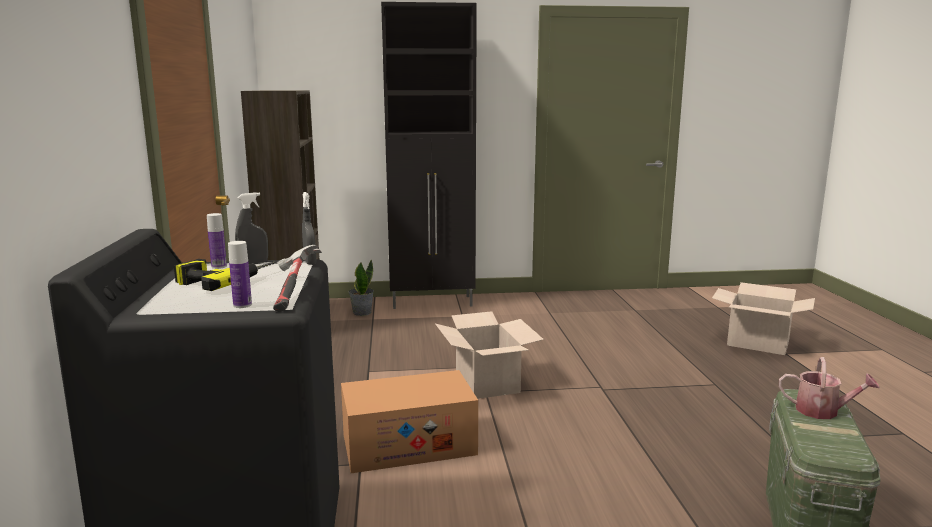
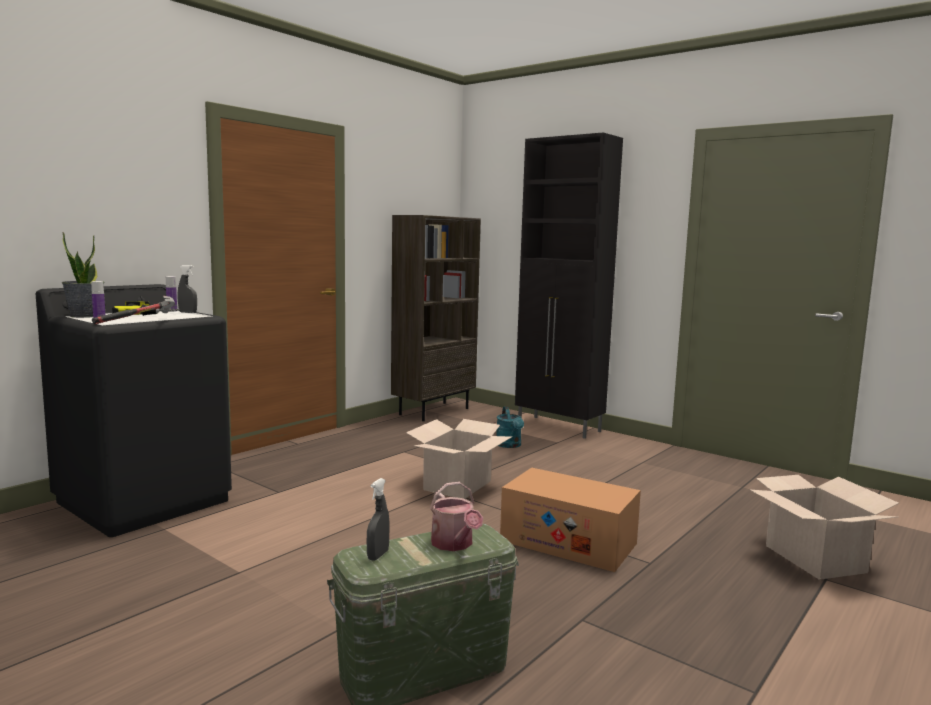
camera: 45 degrees right, 5 degrees down
grey spray bottle [302,192,316,265] -> grey spray bottle moved to [367,478,390,561]
cardboard box [341,370,478,473] -> cardboard box moved to [500,468,641,572]
potted plant [349,260,374,316] -> potted plant moved to [62,232,105,318]
none -> turquoise watering can [496,406,524,448]

